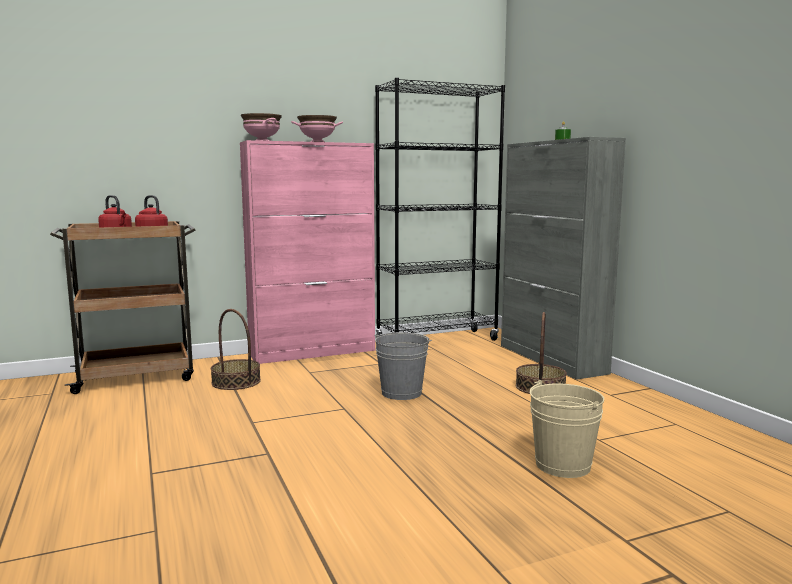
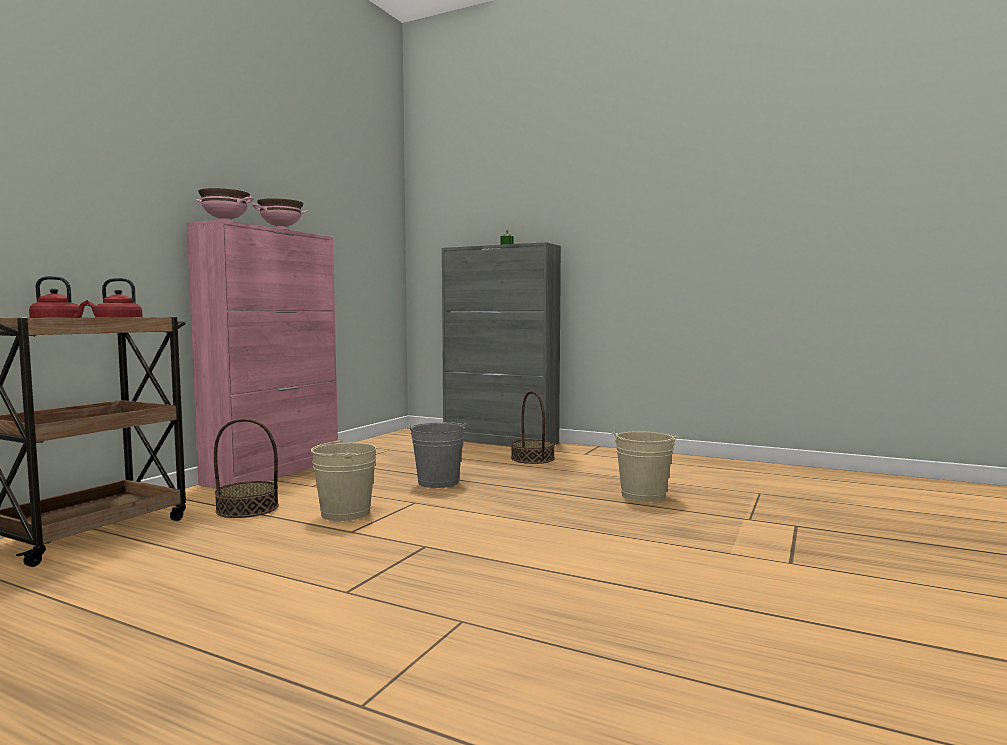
camera: 40 degrees left, 5 degrees down
black bookcase [375,78,505,341] -> none
none -> beige bucket [311,438,376,521]

